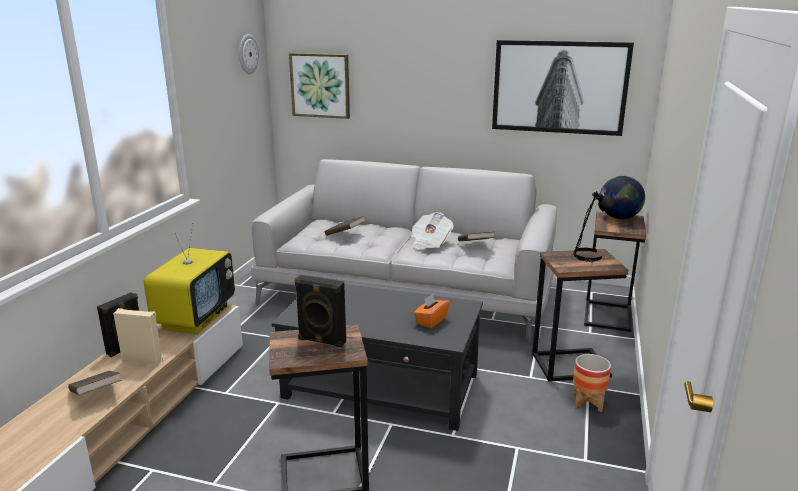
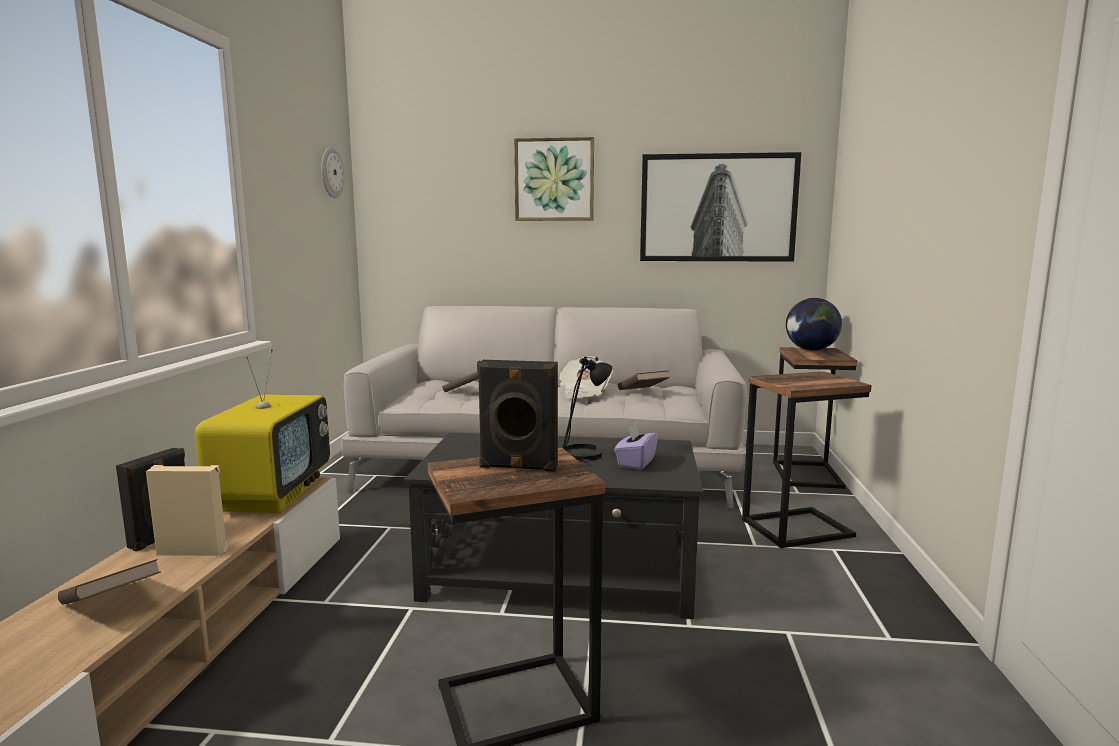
camera: 10 degrees left, 10 degrees down
picture [289,53,350,119] -> picture moved to [514,137,594,221]
orange tissue box [414,294,449,328] -> purple tissue box [614,423,658,470]
black table lamp [573,191,615,262] -> black table lamp moved to [562,356,613,462]
planter [573,354,611,412] -> none

